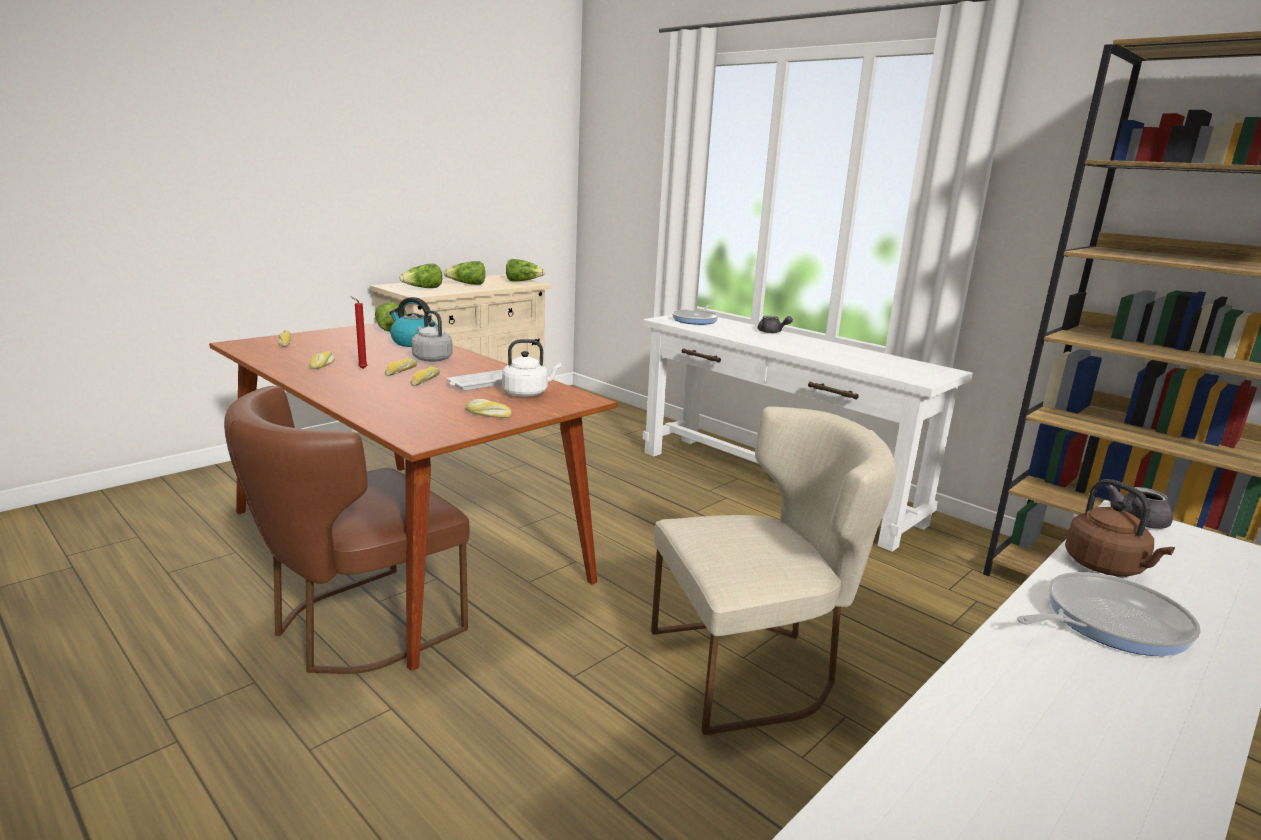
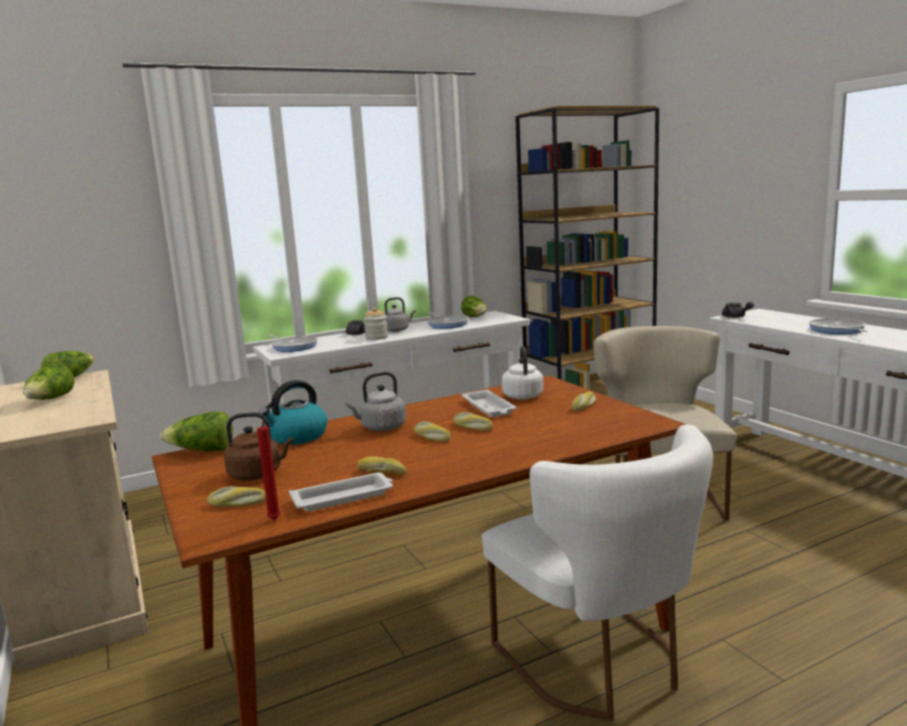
camera: 70 degrees left, 5 degrees down
brown chair [224,386,470,674] -> white chair [482,425,713,721]
red candle [351,297,367,369] -> red candle moved to [257,420,281,520]
lettuce [399,263,443,288] -> lettuce moved to [461,296,487,317]
brown kettle [1065,479,1175,577] -> brown kettle moved to [224,412,293,481]
none -> white tray [289,472,393,511]
none -> jar [364,307,388,340]
none -> grey kettle [384,297,415,332]
none -> frying pan [427,312,469,329]

